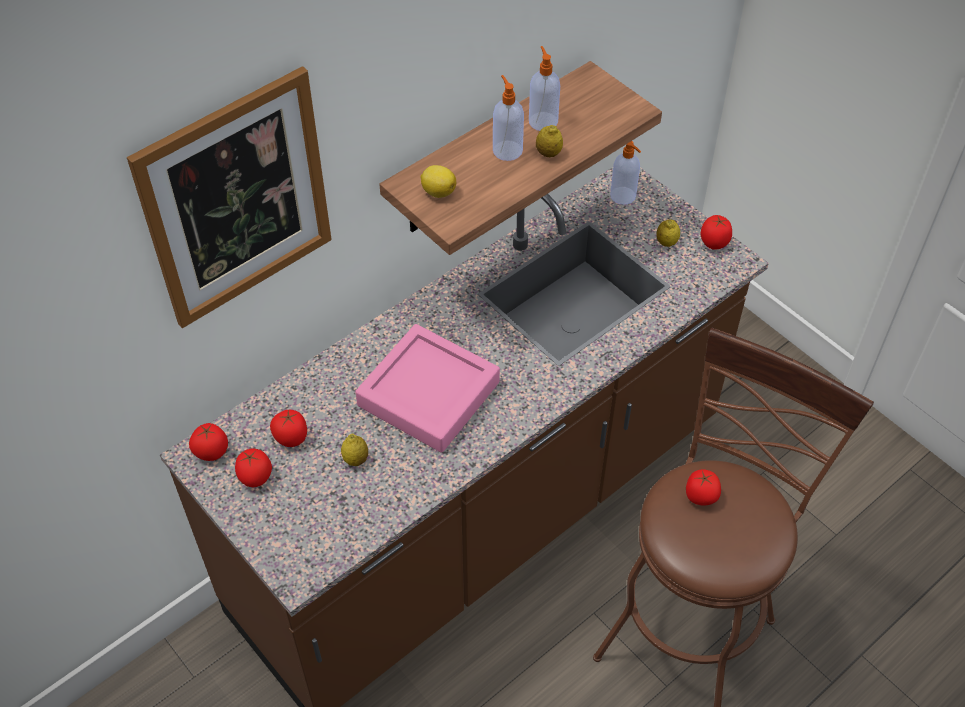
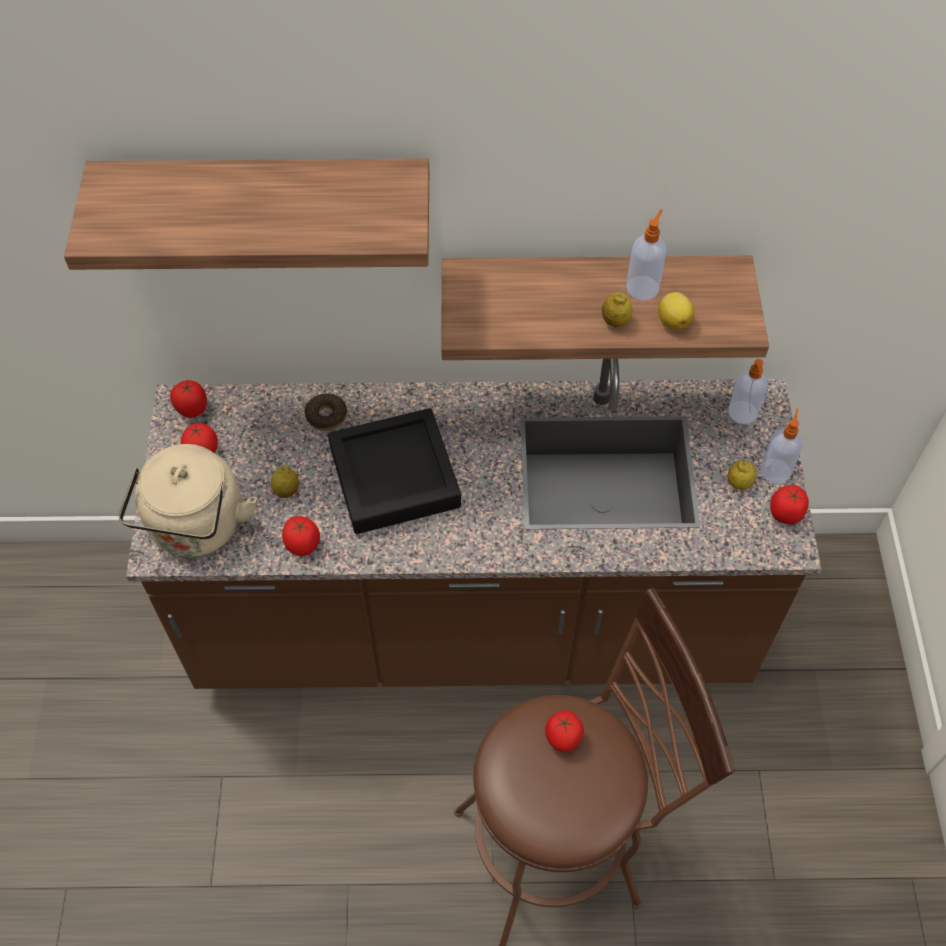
camera: 40 degrees right, 5 degrees up
picture [127,66,332,328] -> shelf [64,158,429,270]
tomato [270,409,307,447] -> tomato moved to [282,516,320,556]
pink tray [355,324,500,453] -> black tray [328,408,461,534]
lemon [421,165,456,198] -> lemon moved to [658,292,695,330]
soap dispenser [493,75,524,161] -> soap dispenser moved to [761,408,802,484]
none -> beige kettle [118,444,257,557]
none -> donut [305,393,347,431]

